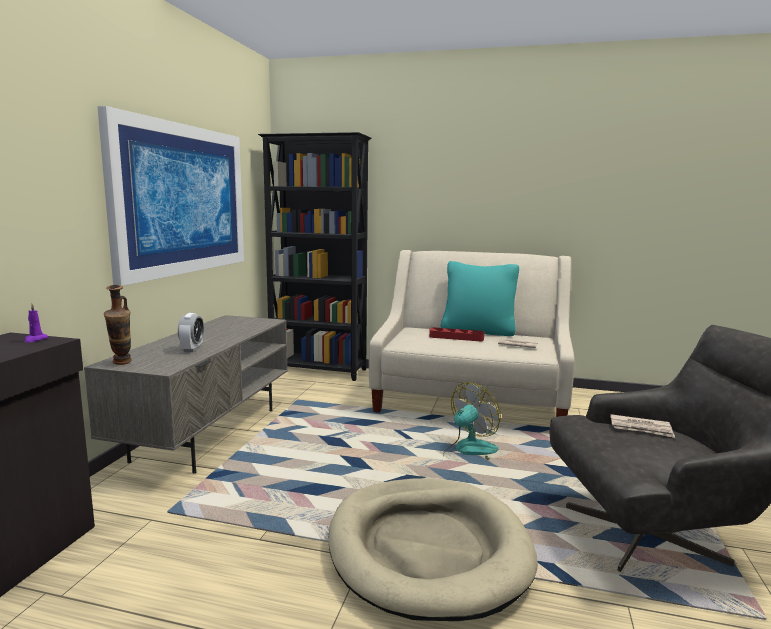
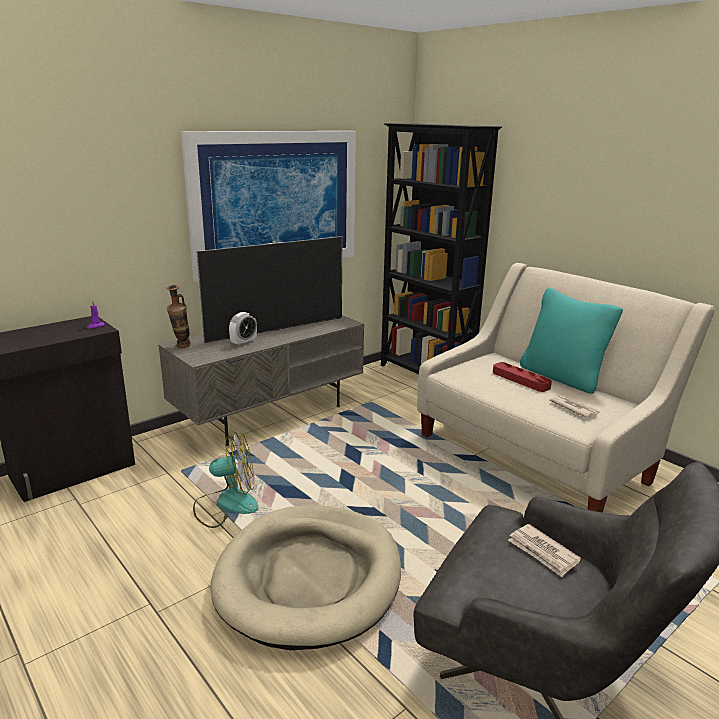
camera: 35 degrees right, 10 degrees up
fan [443,383,501,460] -> fan moved to [193,431,258,528]
none -> television [196,236,343,343]

